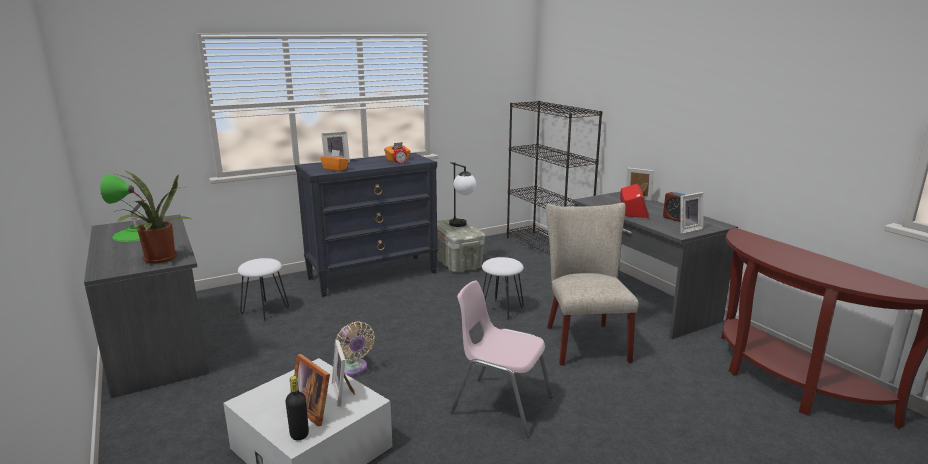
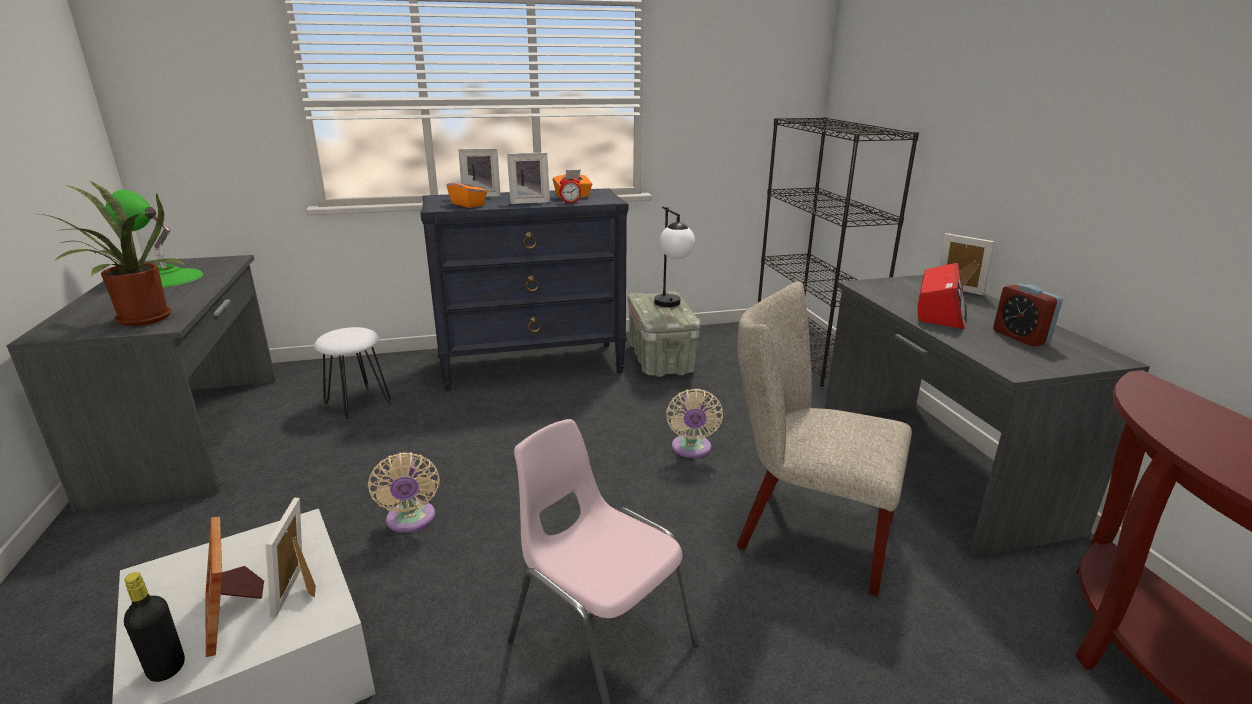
camera: 15 degrees right, 5 degrees up
white stool [482,257,524,320] -> beige fan [666,389,723,458]
beige chair [546,203,639,366] -> beige chair turned 75 degrees counterclockwise [737,281,912,597]
picture frame [680,192,704,234] -> picture frame moved to [507,152,550,204]

